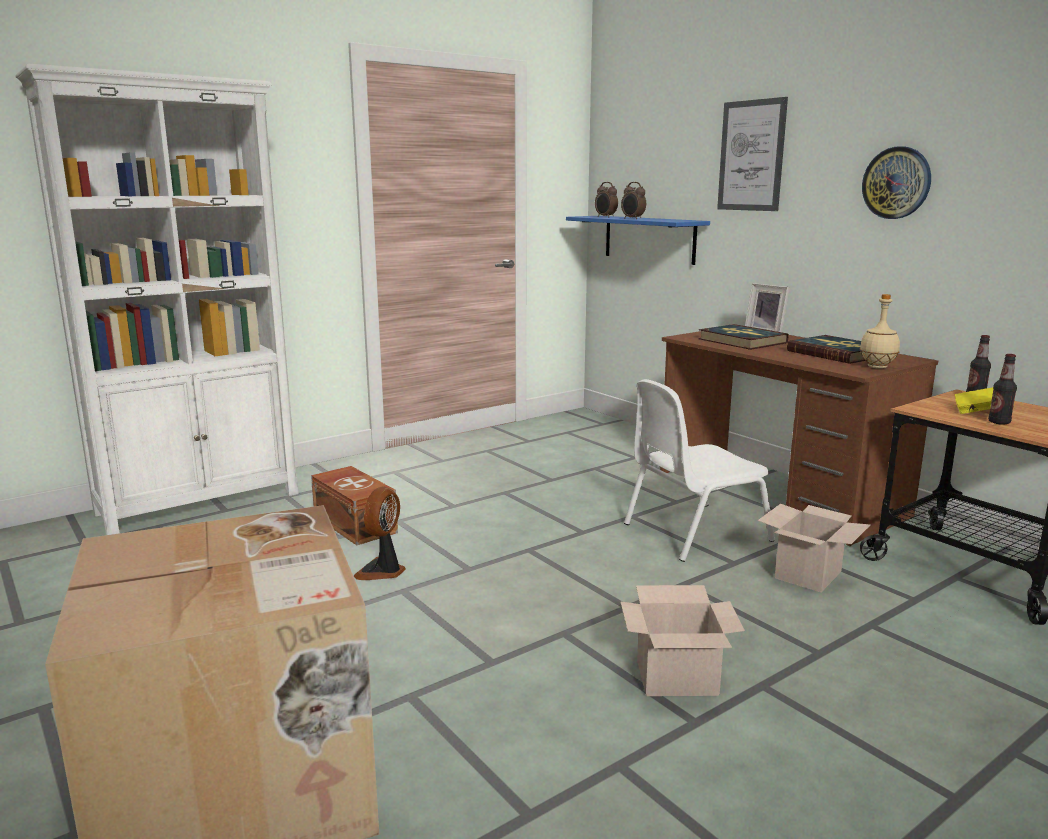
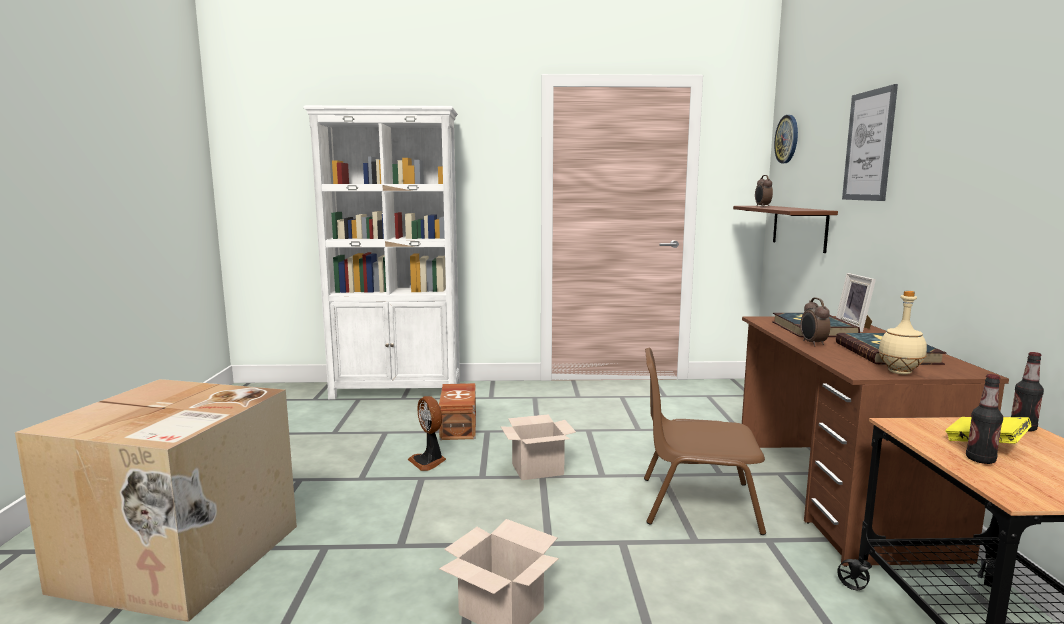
camera: 35 degrees right, 5 degrees down
fan [354,487,406,580] -> fan turned 90 degrees counterclockwise [408,396,446,471]
blue shelf [566,216,710,265] -> brown shelf [733,206,838,253]
alarm clock [621,182,646,219] -> alarm clock moved to [800,298,830,346]
white chair [624,379,775,562] -> brown chair [644,348,766,535]
cardboard box [758,504,870,592] -> cardboard box moved to [501,414,576,480]
wall clock [862,146,931,219] -> wall clock moved to [774,115,798,163]

